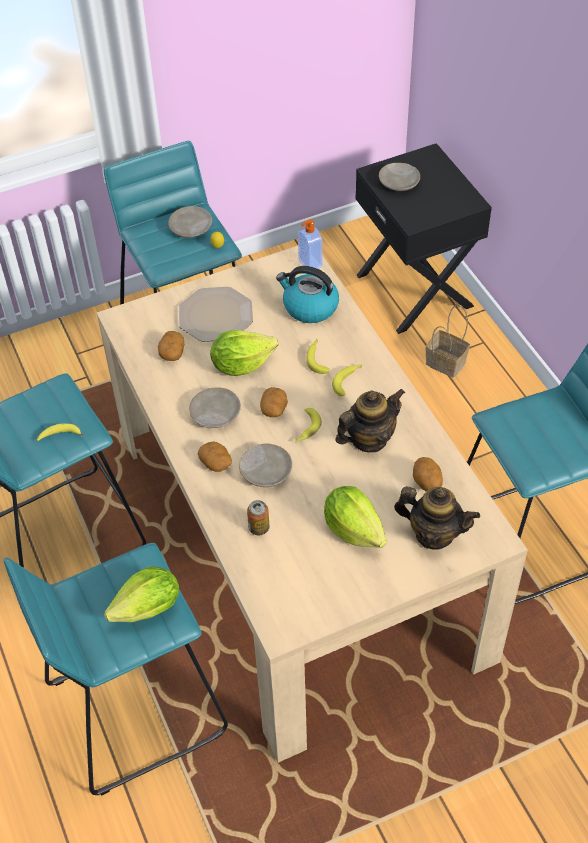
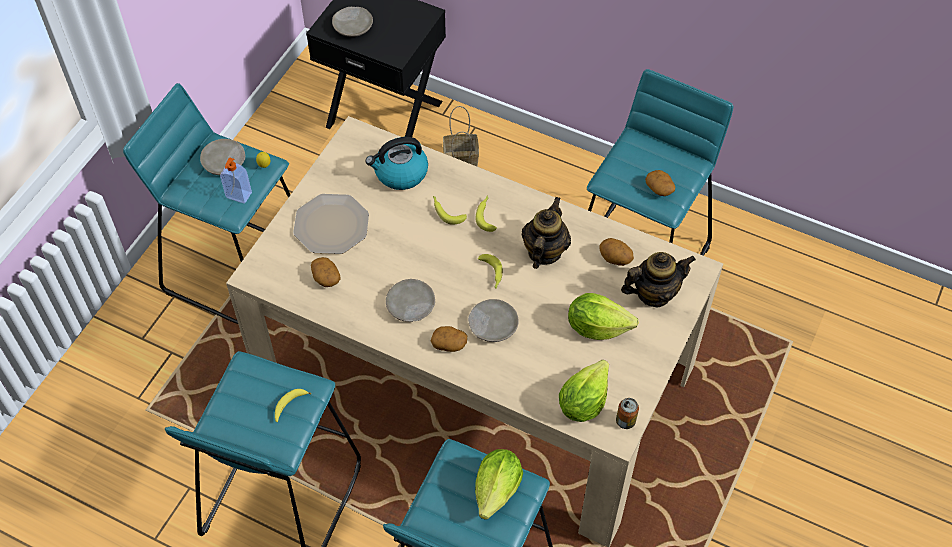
camera: 40 degrees left, 5 degrees up
lettuce [210,330,278,376] -> lettuce moved to [559,360,609,422]
can [247,500,269,535] -> can moved to [616,398,639,429]
potato [260,387,288,417] -> potato moved to [645,170,675,196]
soap dispenser [298,219,323,269] -> soap dispenser moved to [220,157,252,204]

